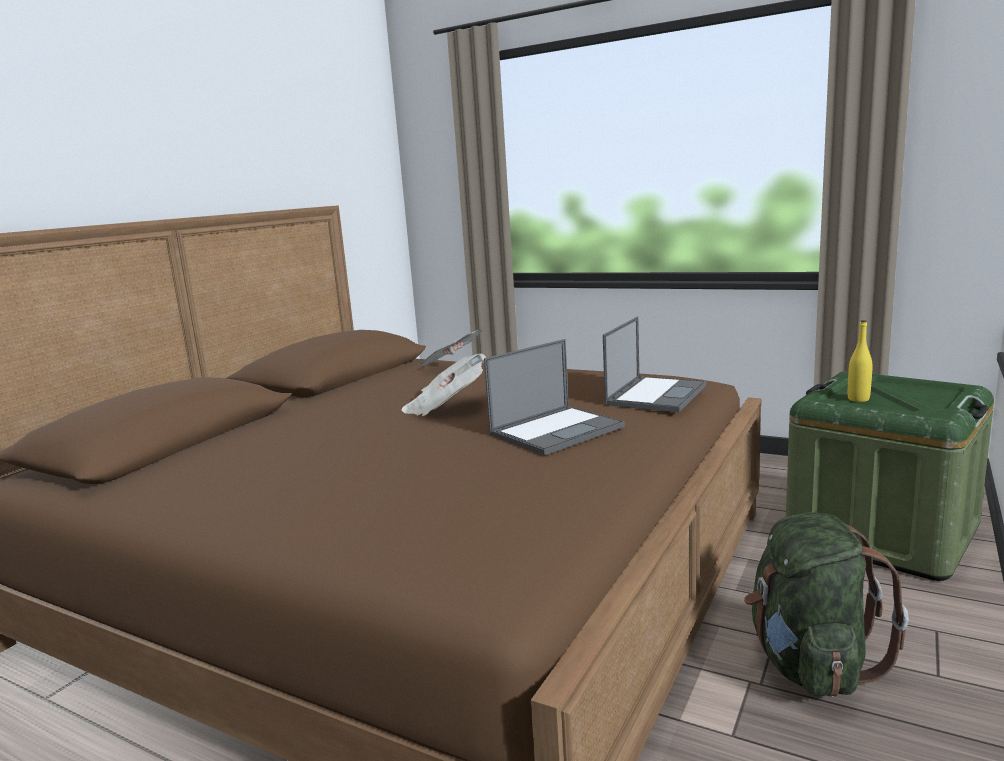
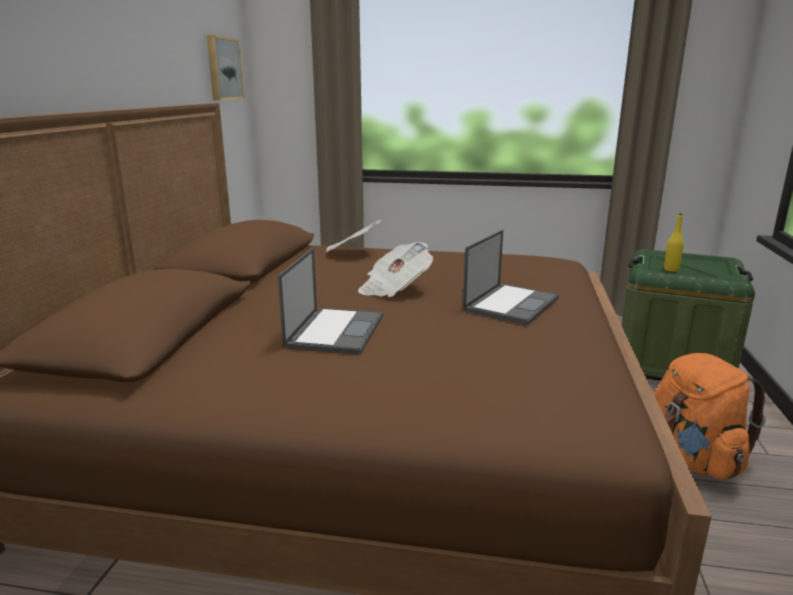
camera: 20 degrees left, 5 degrees up
laptop [603,317,706,412] -> laptop moved to [278,248,383,355]
green backpack [744,512,909,697] -> orange backpack [654,353,766,480]
none -> picture [207,35,245,100]

